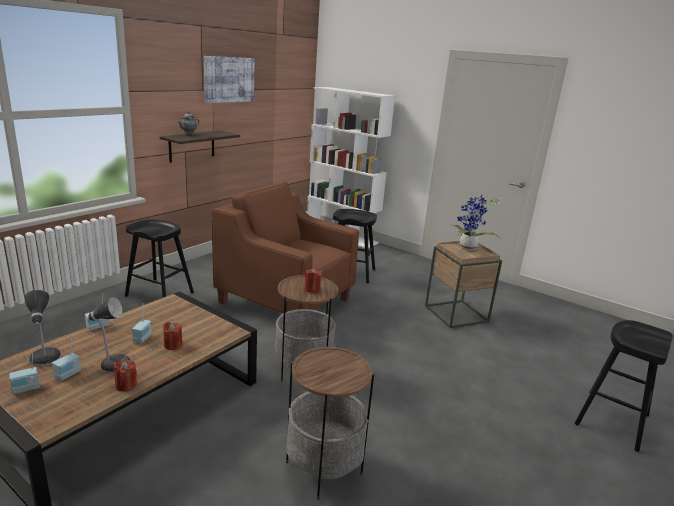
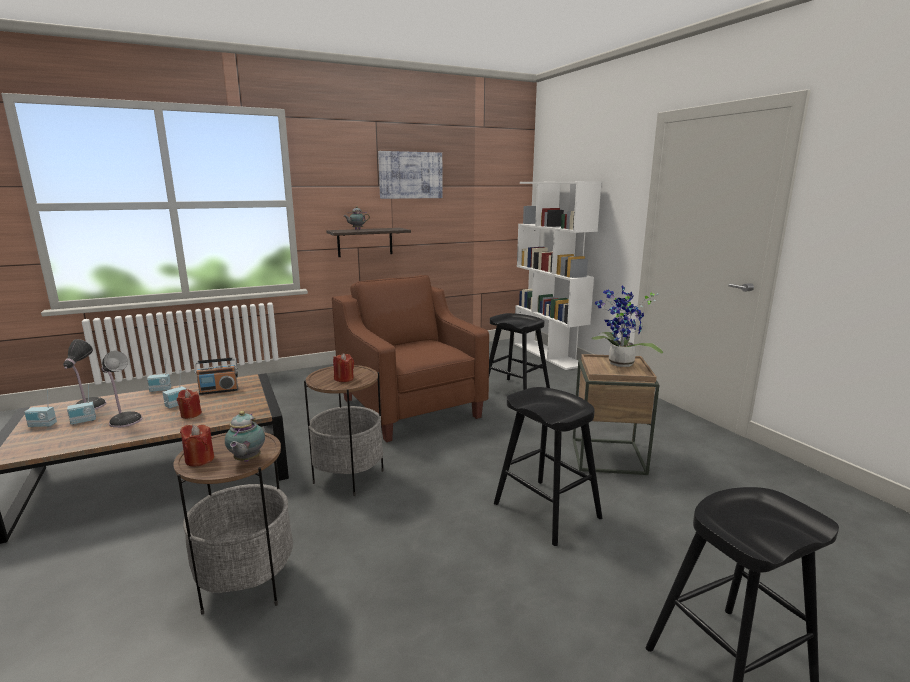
camera: 30 degrees right, 5 degrees down
red candle [114,359,137,392] -> red candle moved to [180,424,214,467]
black stool [125,219,194,297] -> black stool moved to [494,387,602,546]
none -> radio [194,357,238,395]
none -> teapot [225,411,265,462]

